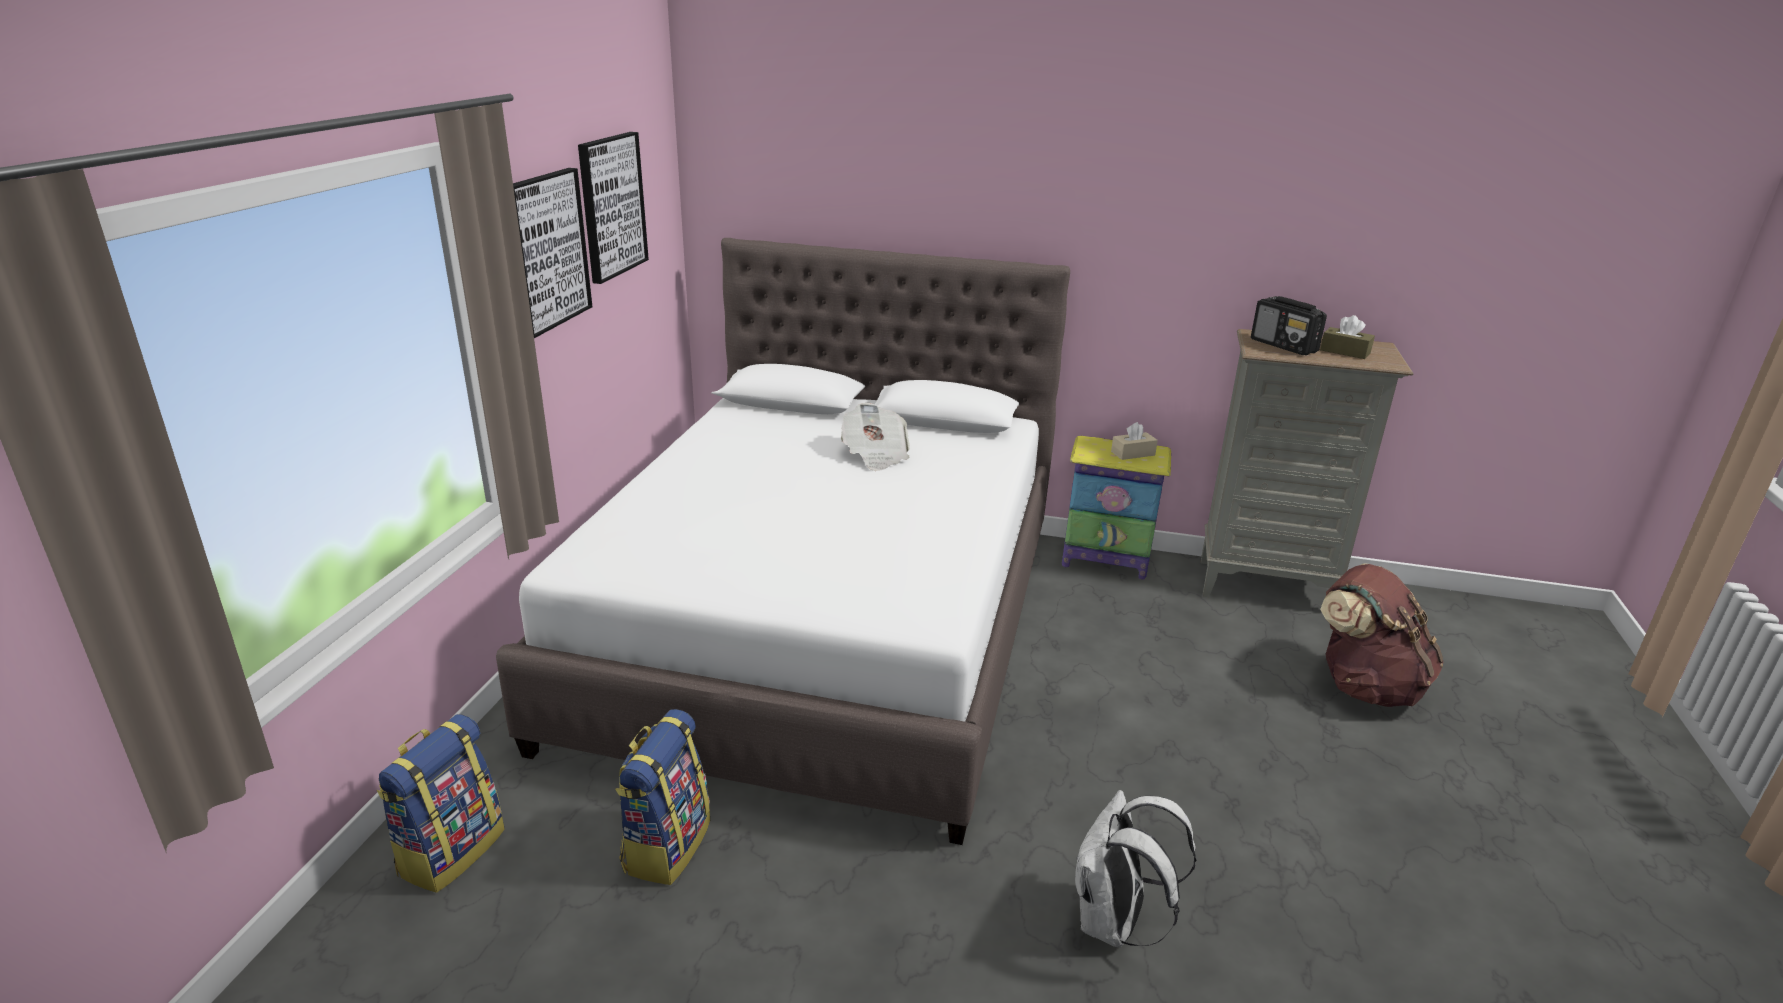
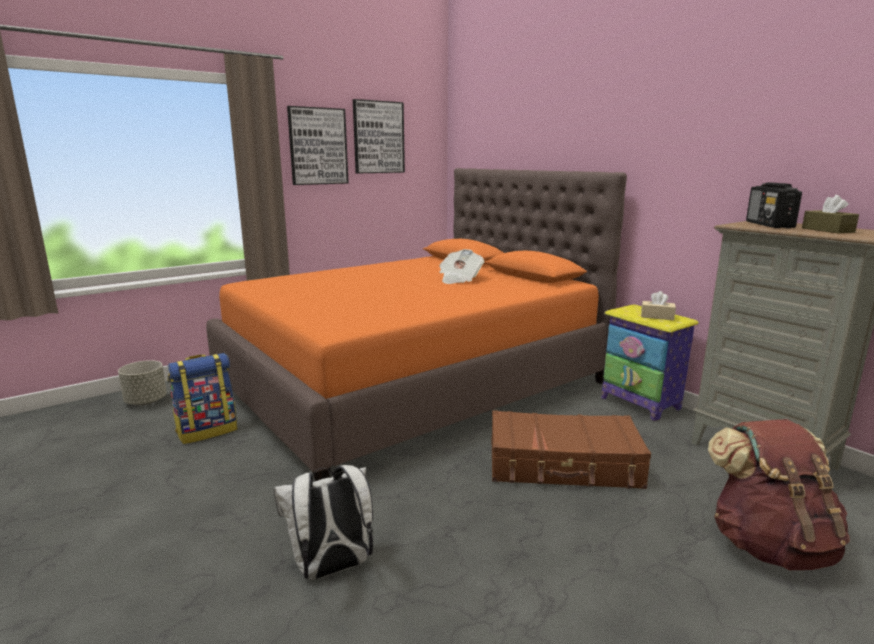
camera: 40 degrees right, 10 degrees down
backpack [377,714,505,893] -> grey planter [118,360,167,405]
white bed [496,238,1070,845] -> orange bed [206,168,627,481]
none -> brown suitcase [491,410,651,489]

